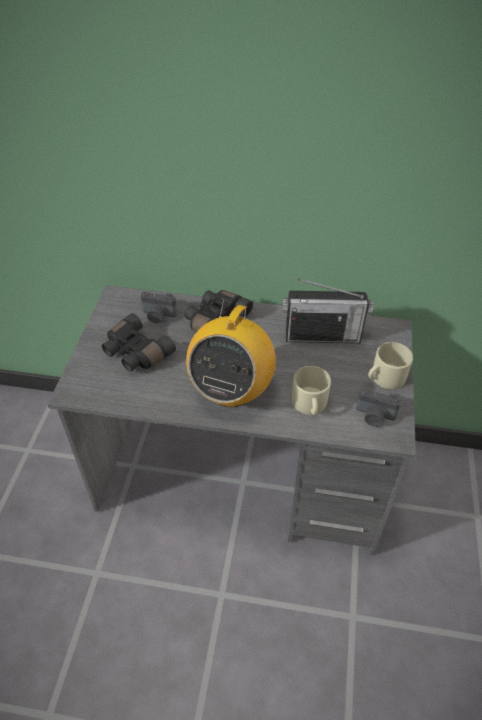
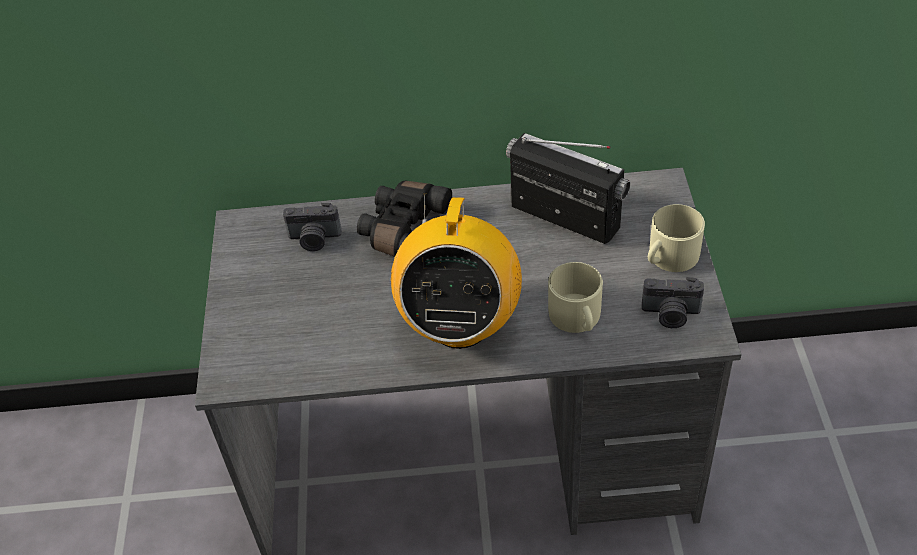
camera: 10 degrees left, 0 degrees up
black binoculars [102,313,176,372] -> none
radio [282,279,374,343] -> radio turned 135 degrees counterclockwise [506,133,631,244]

